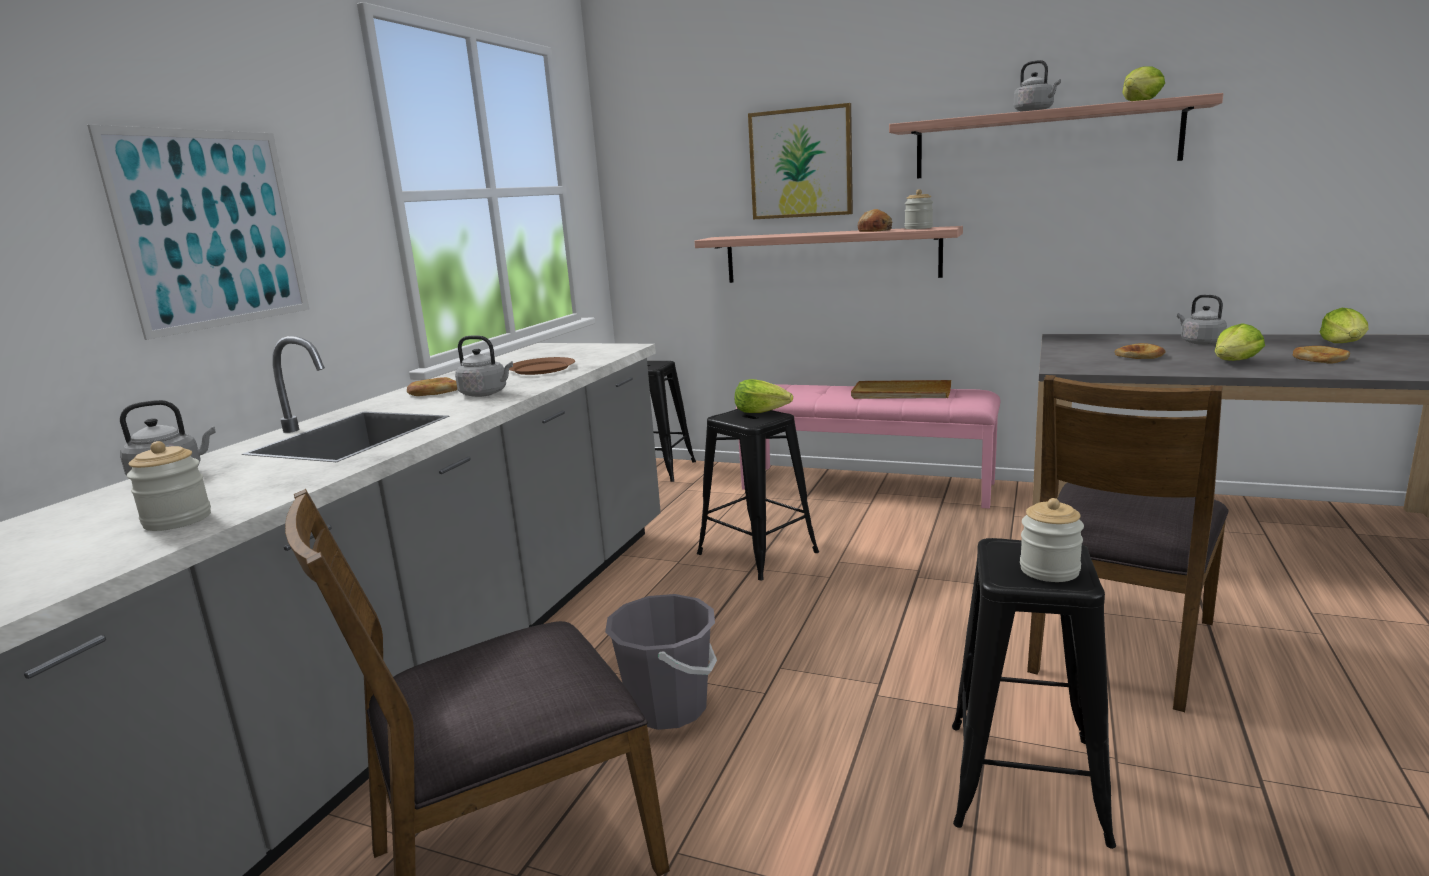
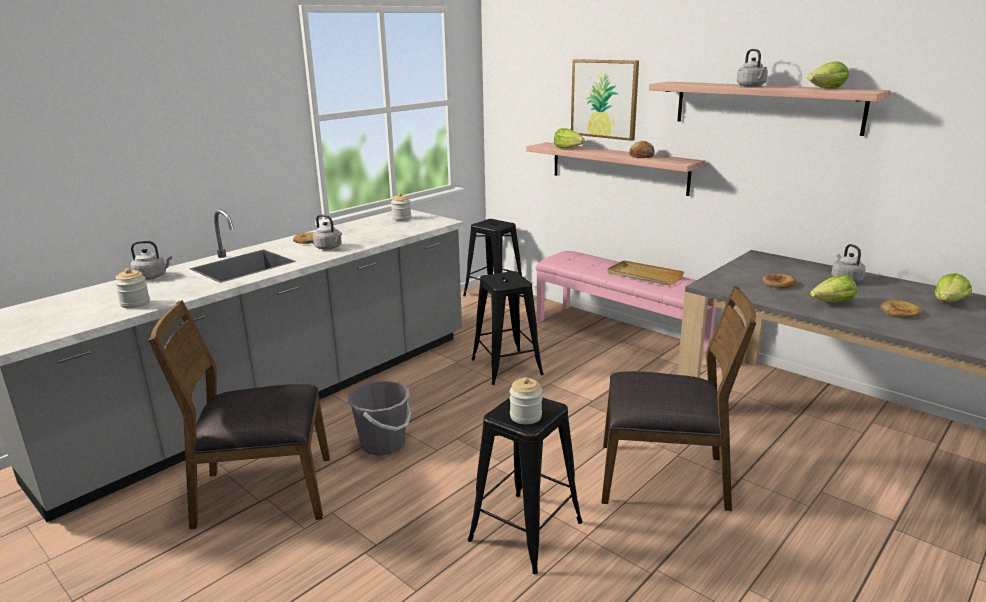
camera: 20 degrees right, 5 degrees up
picture [87,125,310,340] -> none
brown plate [509,357,575,375] -> none
lettuce [735,379,793,413] -> lettuce moved to [554,128,585,148]
jar [905,189,933,229] -> jar moved to [391,193,411,221]
brown chair [1027,375,1229,712] -> brown chair turned 135 degrees counterclockwise [602,286,756,511]

